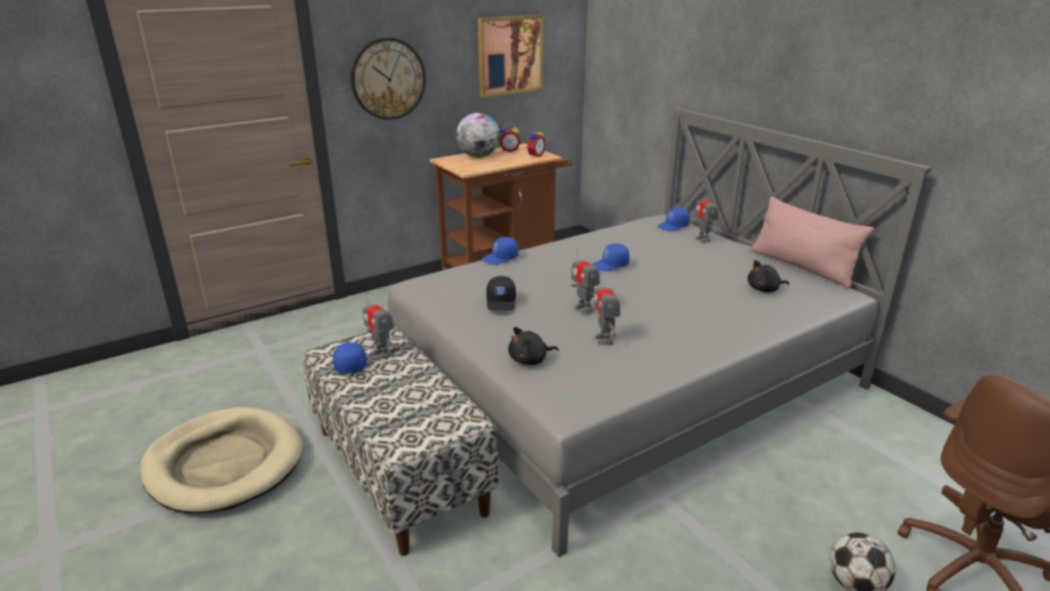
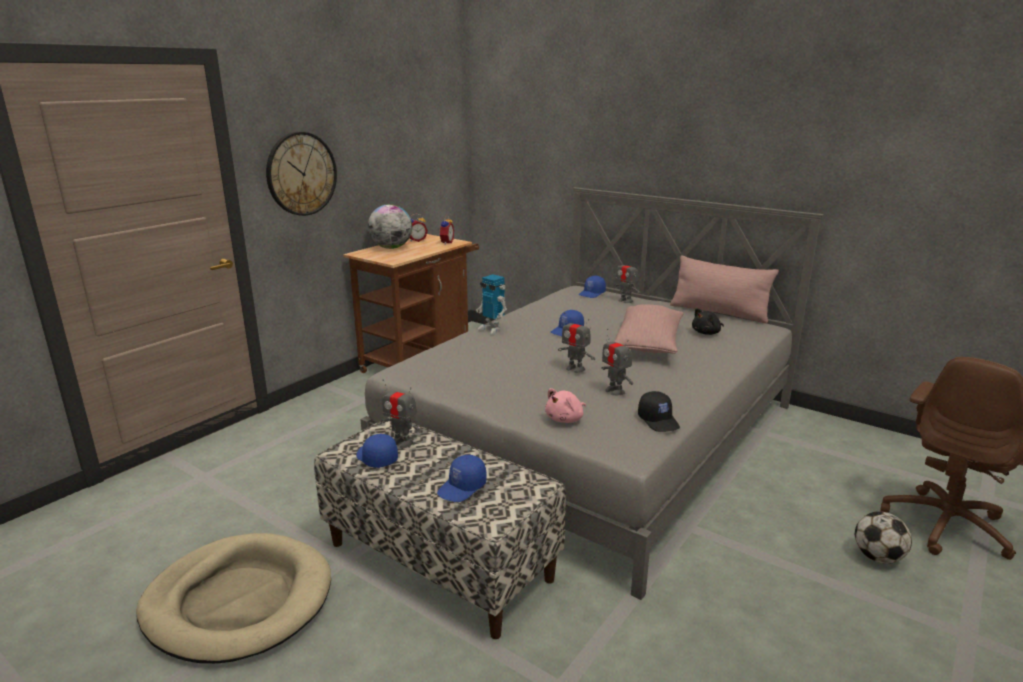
camera: 20 degrees left, 5 degrees down
picture [478,15,543,97] -> none
blue cap [482,237,518,265] -> blue cap moved to [437,455,487,502]
black cap [486,276,516,311] -> black cap moved to [638,391,680,432]
black plush toy [508,327,559,365] -> pink plush toy [545,388,586,423]
none -> toy robot [476,274,507,335]
none -> pink pillow [614,304,684,354]

